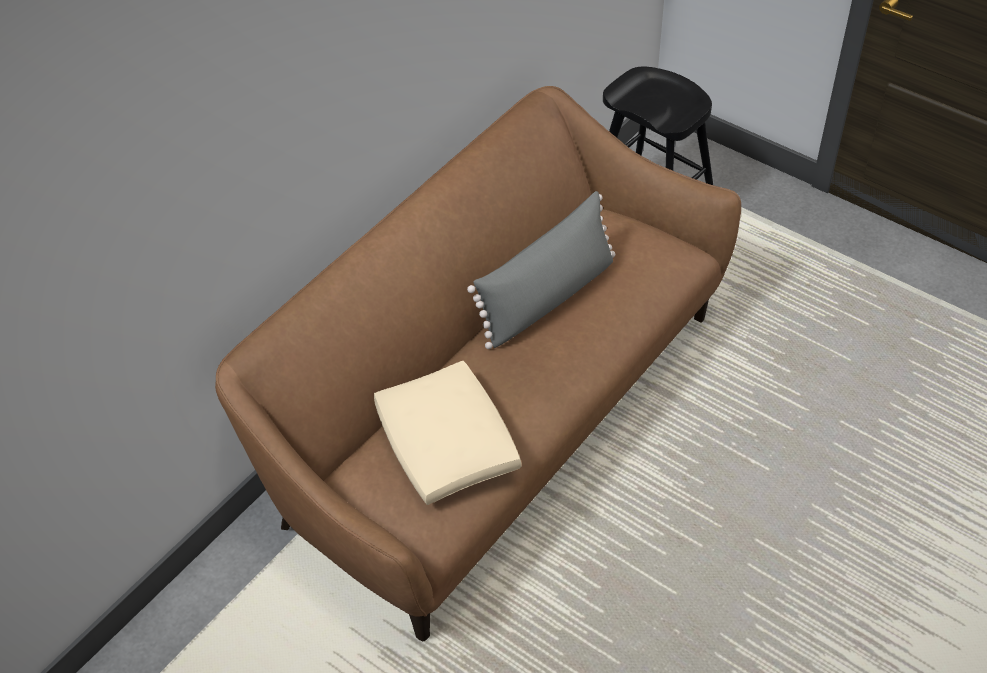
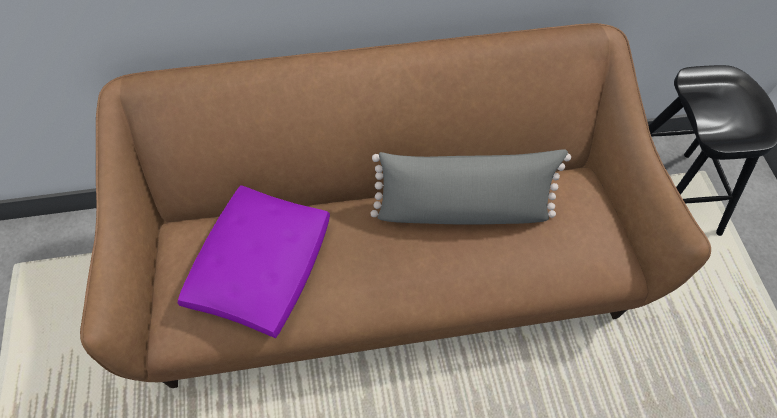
camera: 40 degrees right, 10 degrees up
beige pillow [374,361,522,505] -> purple pillow [178,185,330,338]

